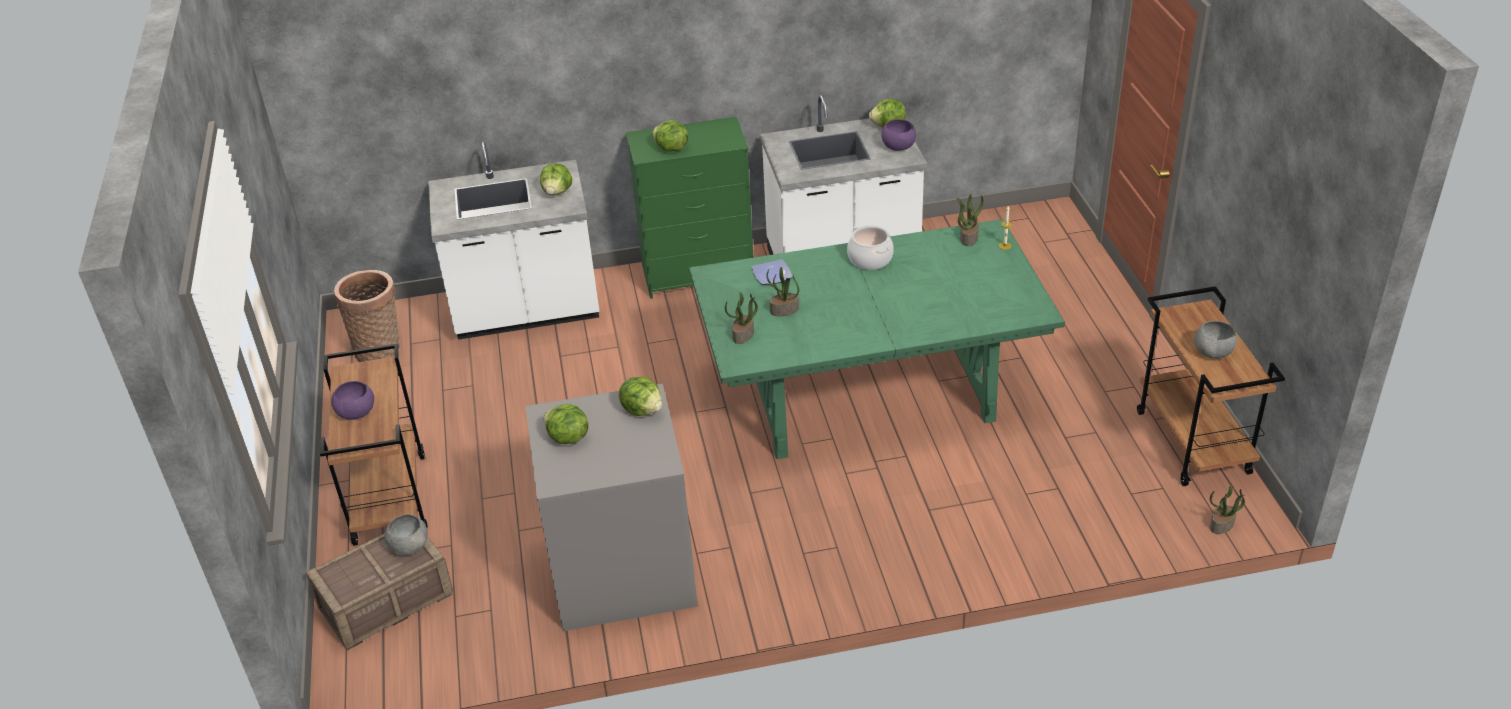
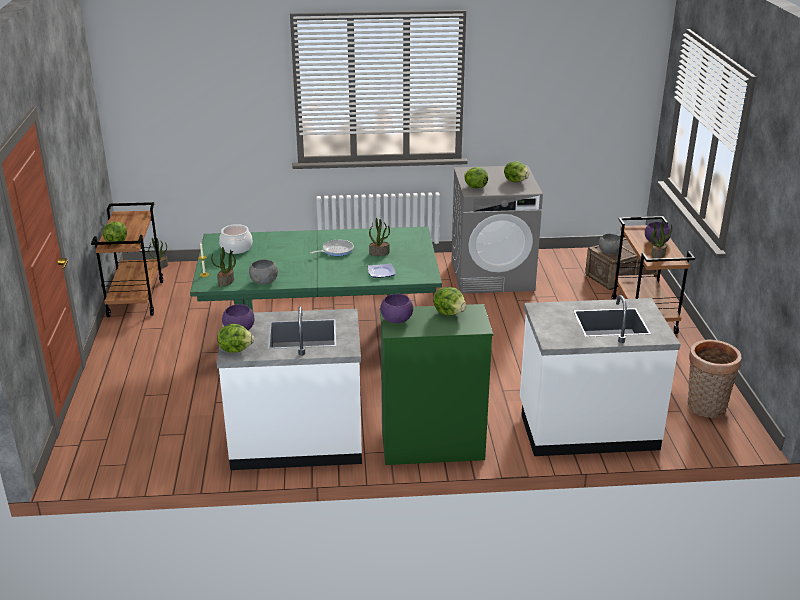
camera: 175 degrees left, 10 degrees down
lettuce [540,163,572,195] -> lettuce moved to [103,222,127,242]
potted plant [725,292,758,344] -> potted plant moved to [651,221,673,259]
cooking pot [847,225,894,270] -> cooking pot moved to [219,224,252,254]
grey bowl [1195,321,1237,359] -> grey bowl moved to [249,259,278,285]
none -> frying pan [310,240,354,256]
none -> purple bowl [380,294,413,323]

